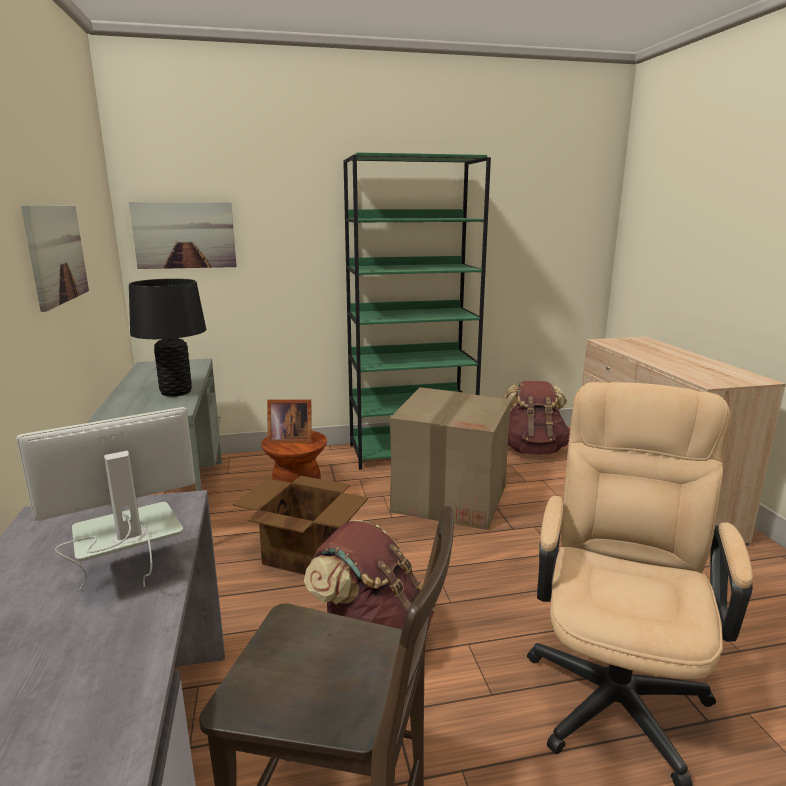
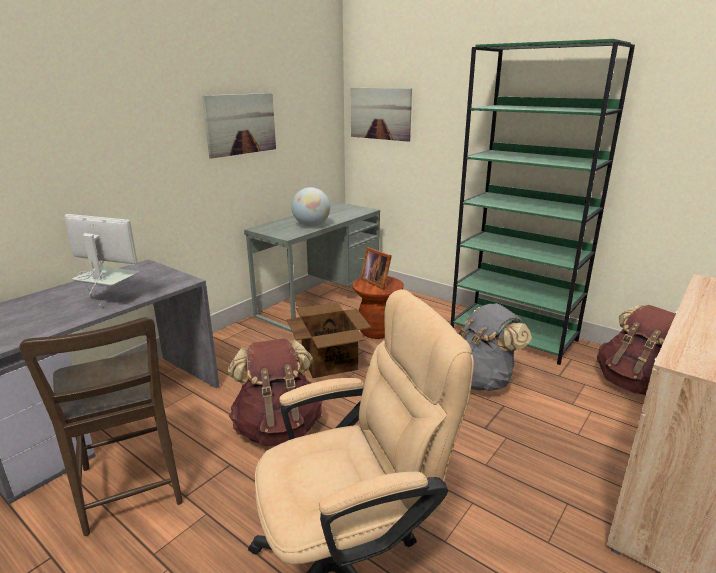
camera: 50 degrees right, 5 degrees up
black table lamp [129,278,206,397] -> globe [291,187,330,227]
cardboard box [390,387,512,530] -> grey backpack [459,303,532,391]

